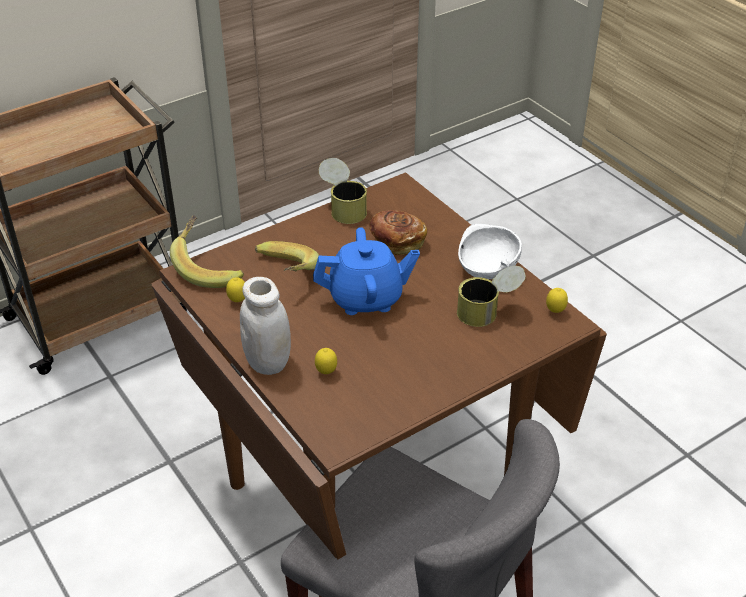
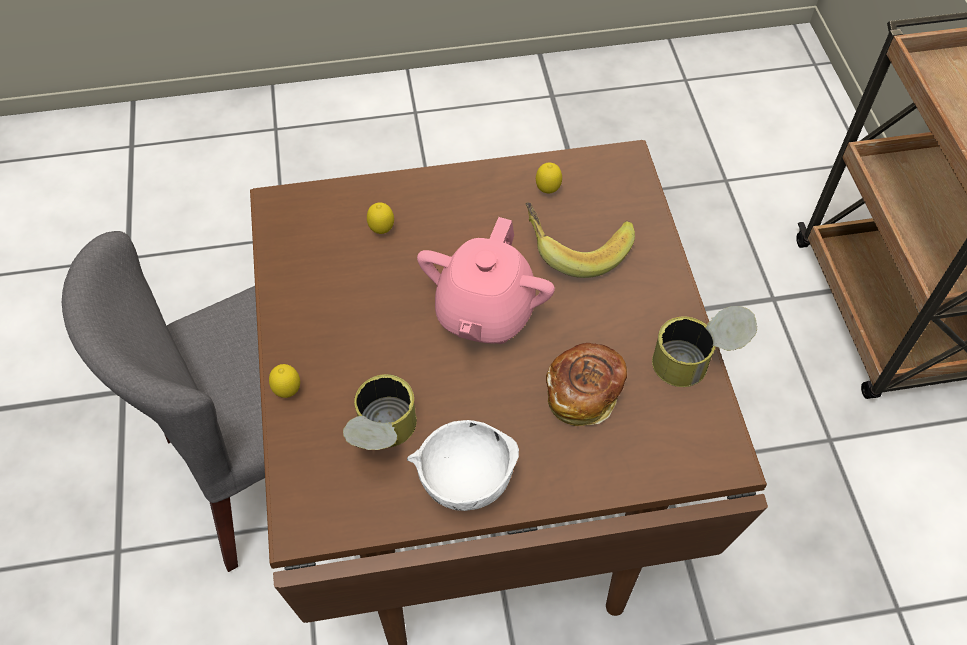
camera: 115 degrees right, 15 degrees up
banana [170,215,244,288] -> none
white jar [240,277,291,375] -> none
blue teapot [313,227,420,315] -> pink teapot [417,217,555,344]
lemon [546,288,568,313] -> lemon moved to [269,364,300,398]

